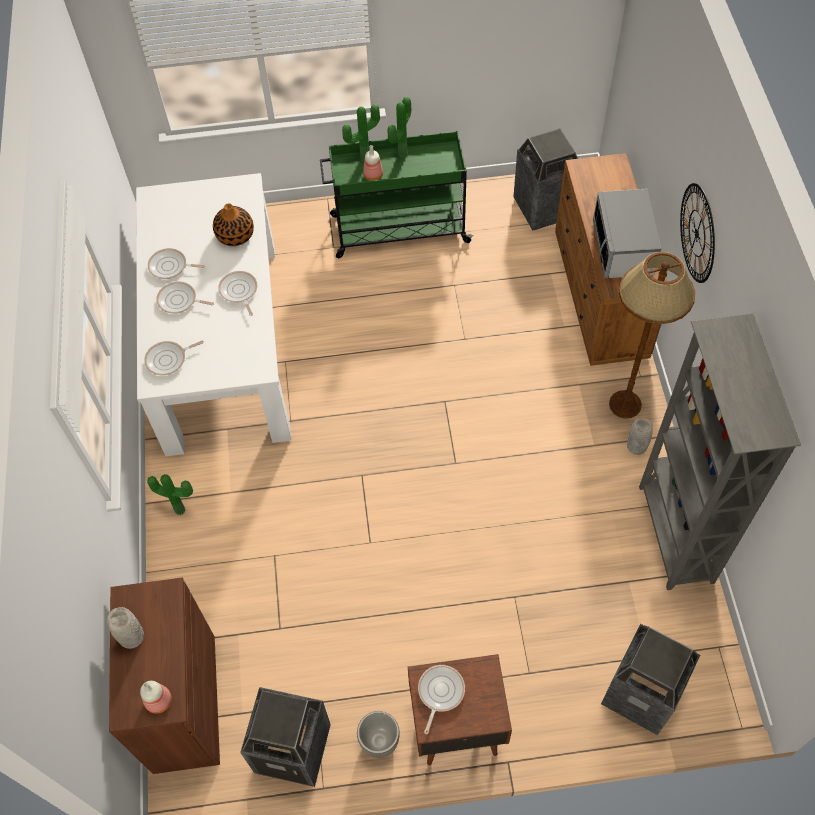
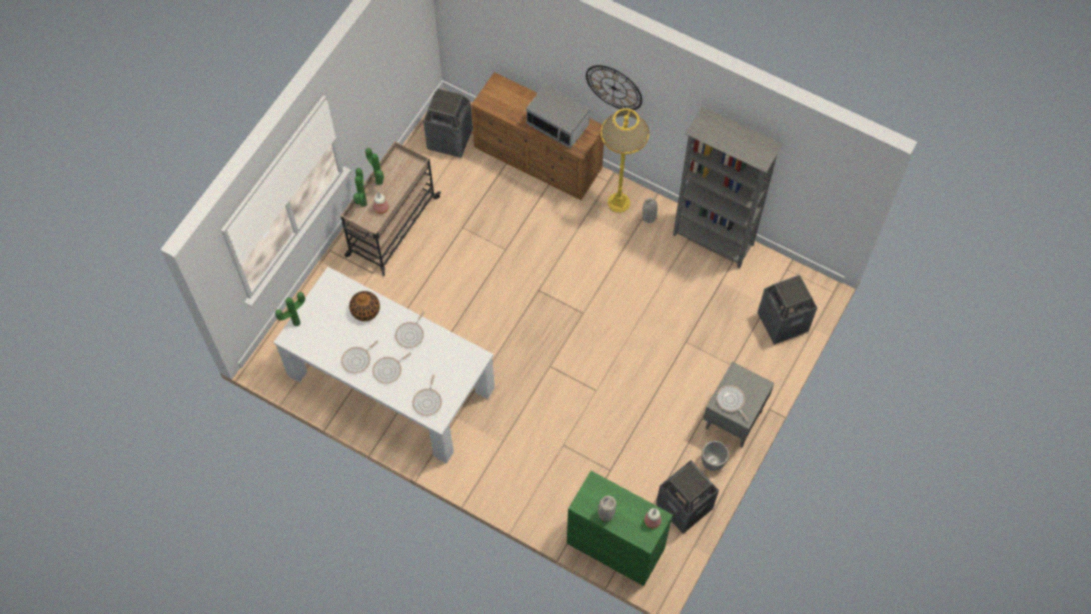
camera: 55 degrees left, 5 degrees up
brown cabinet [109,578,220,774] -> green cabinet [567,471,673,586]
potted plant [147,474,193,515] -> potted plant moved to [275,292,305,327]
frying pan [218,271,257,316] -> frying pan turned 75 degrees counterclockwise [395,311,425,348]
green cart [320,131,473,259] -> beige cart [341,141,441,276]
brown nightstand [408,654,512,765] -> grey nightstand [703,362,774,448]
brown floor lamp [609,252,695,419] -> yellow floor lamp [601,108,649,213]

